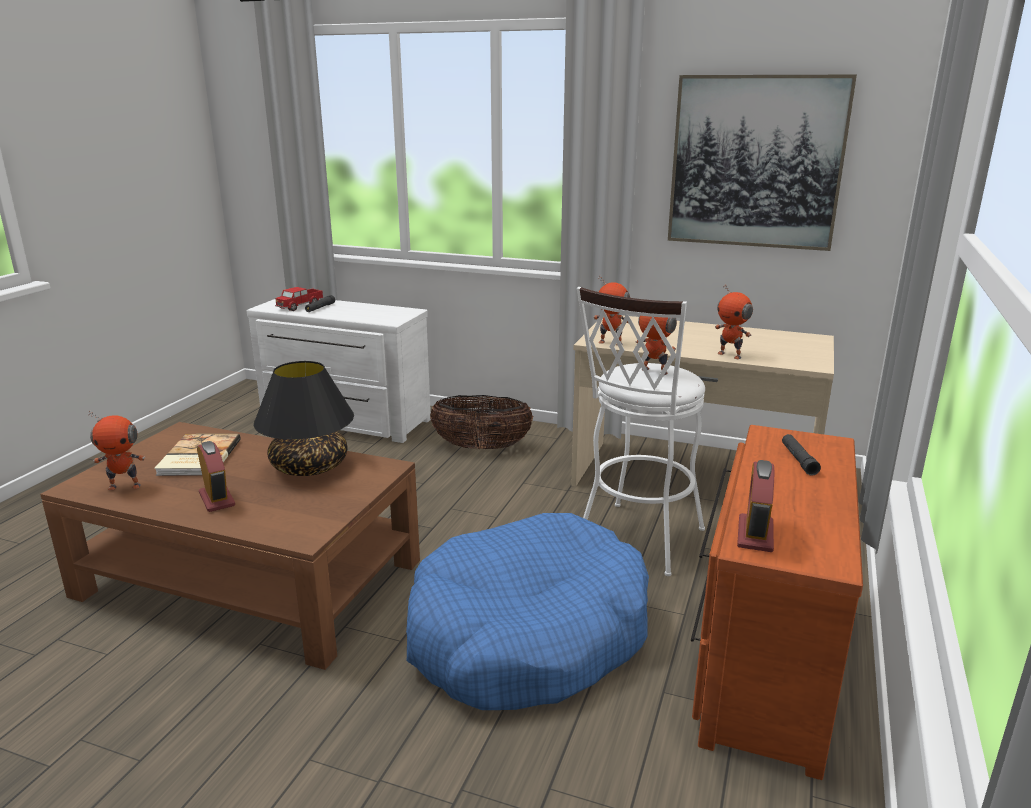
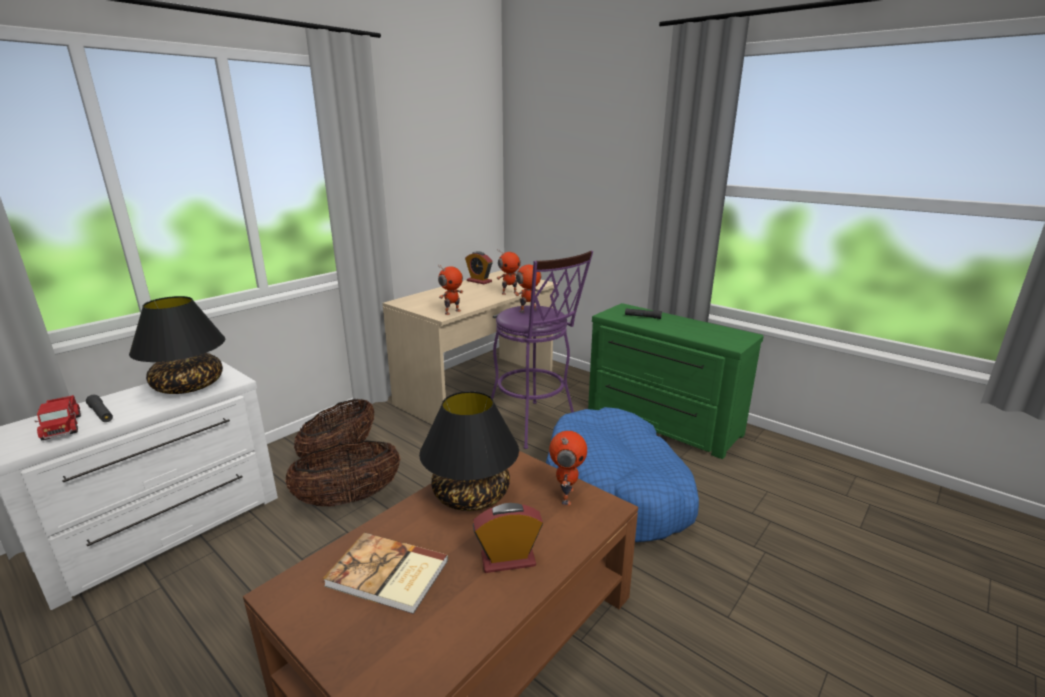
camera: 70 degrees left, 0 degrees up
toy robot [88,410,145,490] -> toy robot moved to [549,431,587,505]
white stool [577,287,705,576] -> purple stool [491,250,593,449]
picture [668,75,857,251] -> none
brown dresser [691,425,863,780] -> green dresser [588,303,764,459]
alarm clock [737,460,774,552] -> alarm clock moved to [465,251,493,284]
none -> black table lamp [129,296,225,394]
none -> basket [285,440,401,506]

